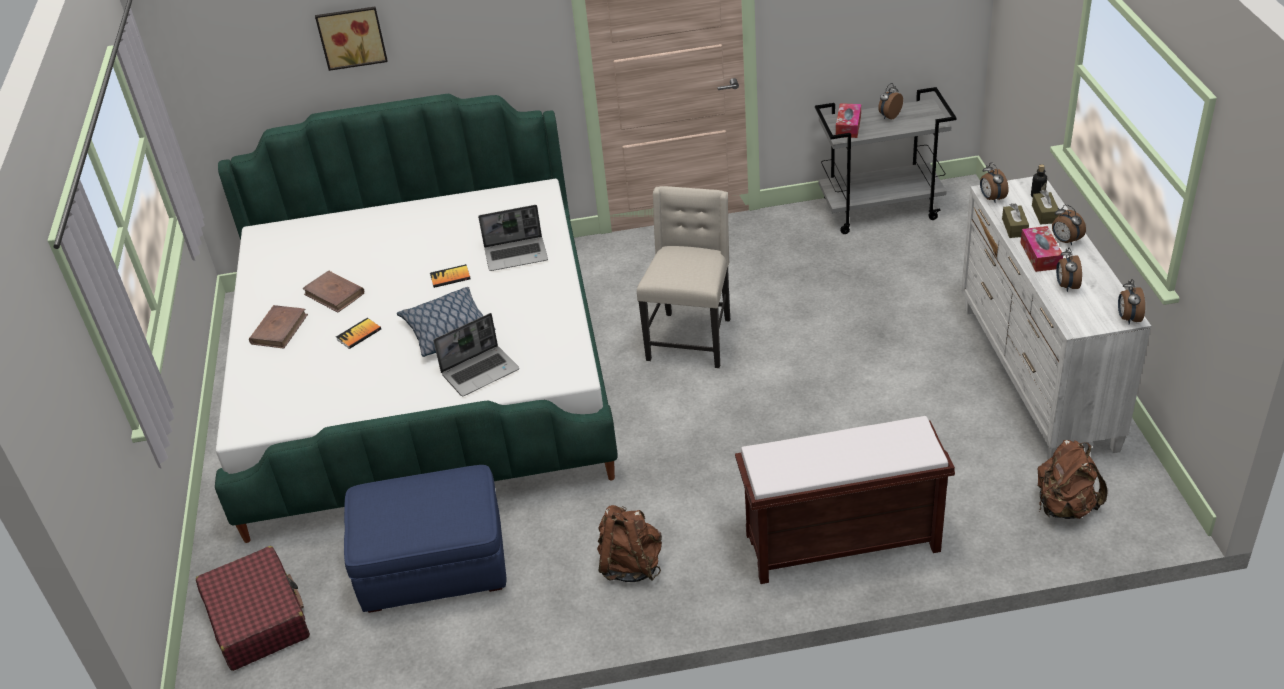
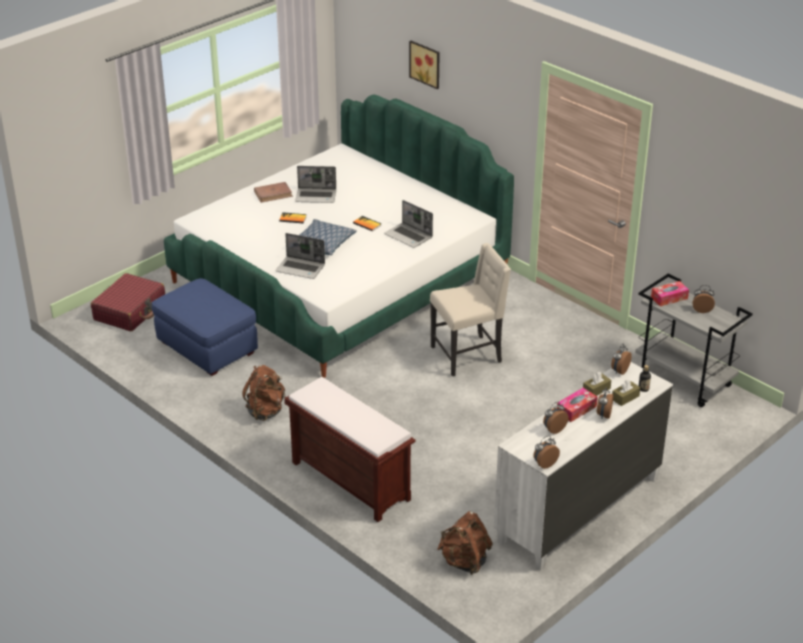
camera: 50 degrees right, 5 degrees down
brown book [302,271,364,313] -> laptop [295,166,336,203]

